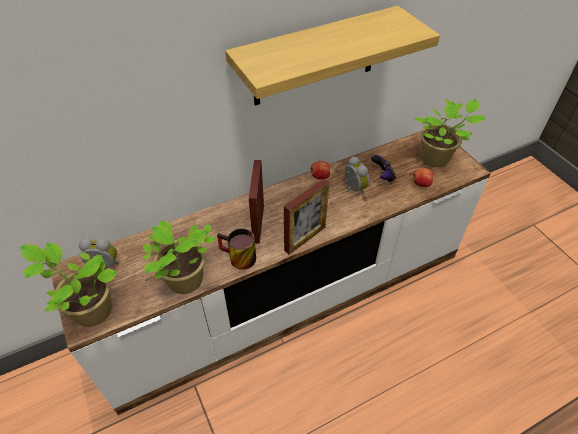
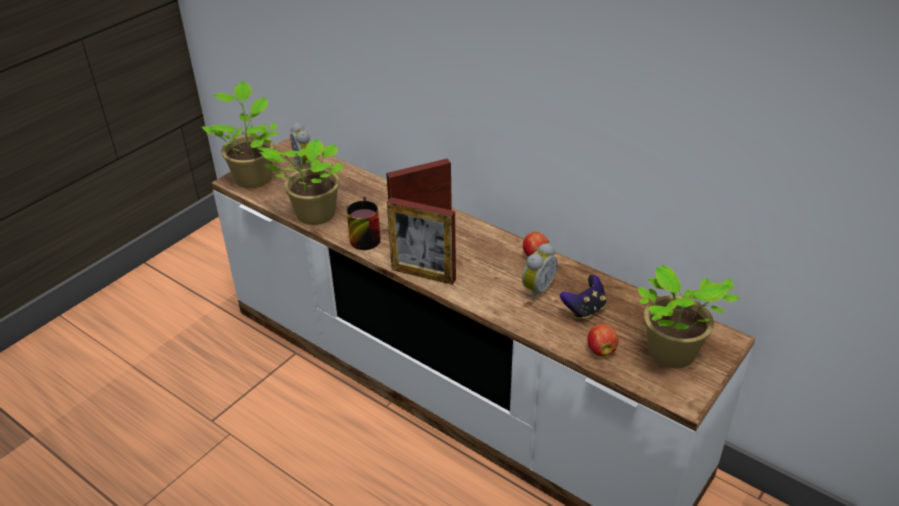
camera: 65 degrees right, 10 degrees down
shelf [225,6,440,106] -> none

